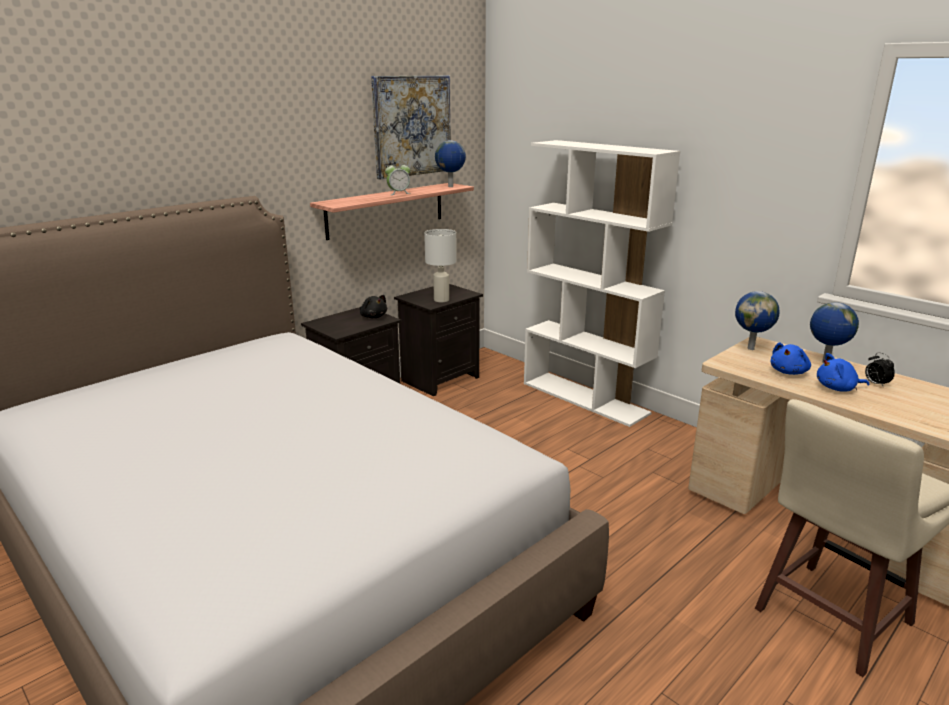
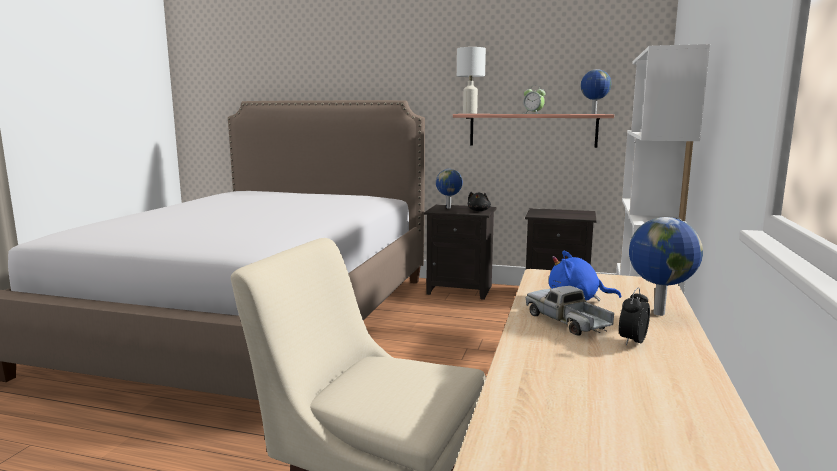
camera: 60 degrees right, 10 degrees down
picture [371,75,451,179] -> none
white table lamp [424,229,457,302] -> white table lamp moved to [457,47,486,114]
globe [735,291,779,350] -> globe moved to [436,169,463,209]
blue plush toy [817,353,869,392] -> toy truck [526,286,614,336]

